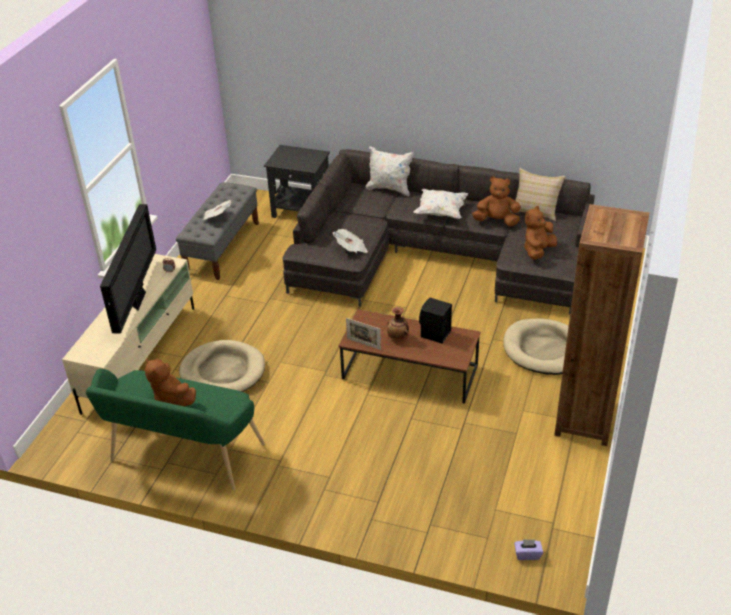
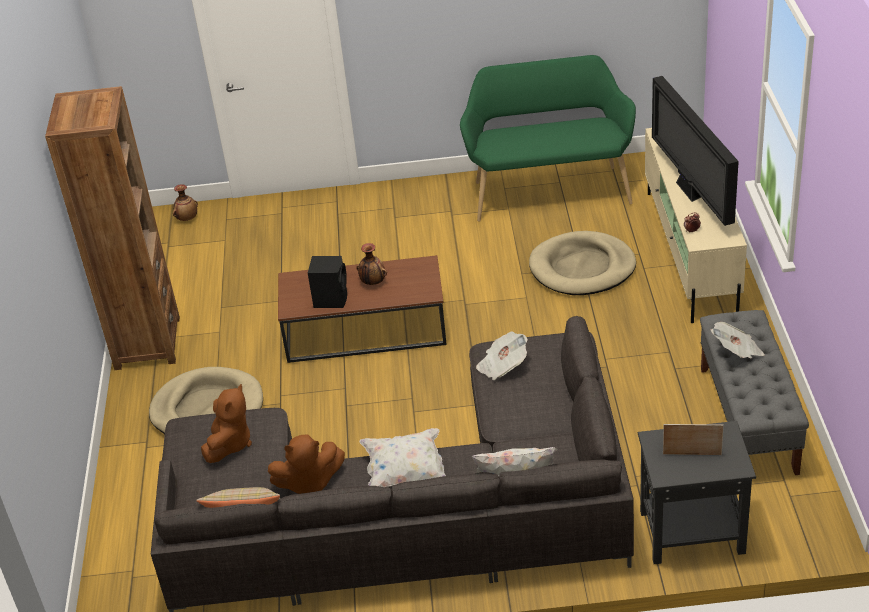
camera: 160 degrees right, 0 degrees up
brown plush toy [145,358,196,406] -> none
picture frame [346,318,381,350] -> picture frame moved to [663,424,724,455]
purple tissue box [514,539,543,560] -> vase [173,184,198,221]

